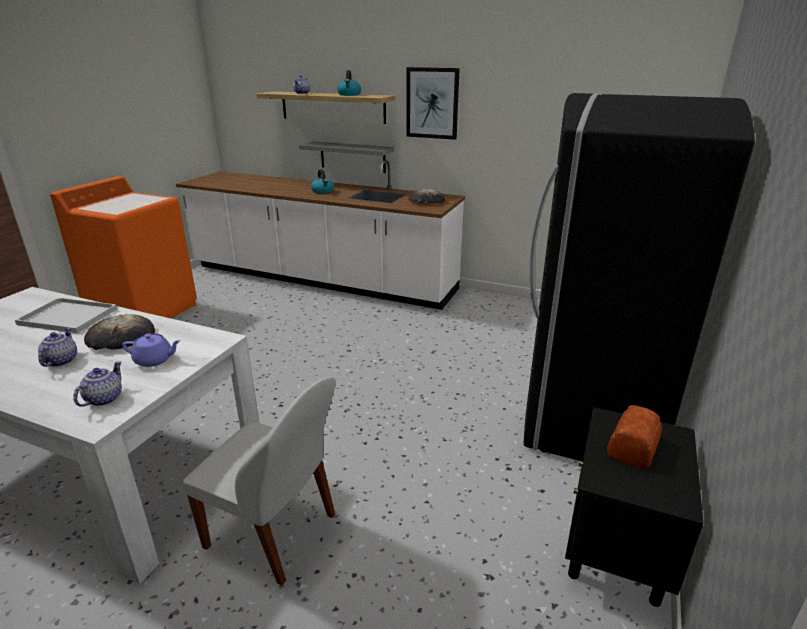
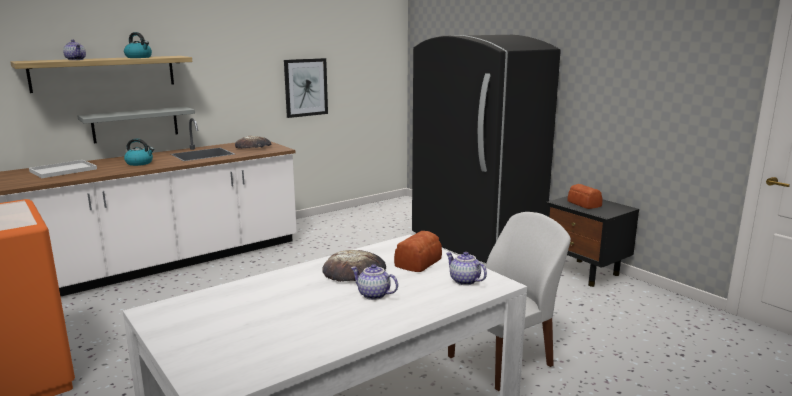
camera: 60 degrees left, 10 degrees down
white tray [15,298,117,333] -> white tray moved to [29,160,97,178]
purple teapot [122,334,180,367] -> bread [394,231,442,272]
picture [406,67,460,140] -> picture moved to [284,58,328,118]

